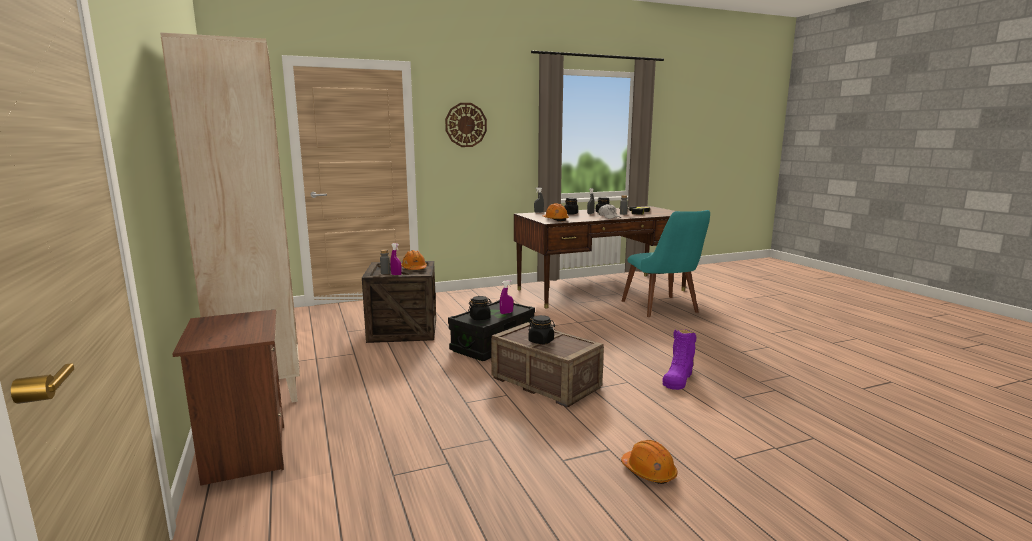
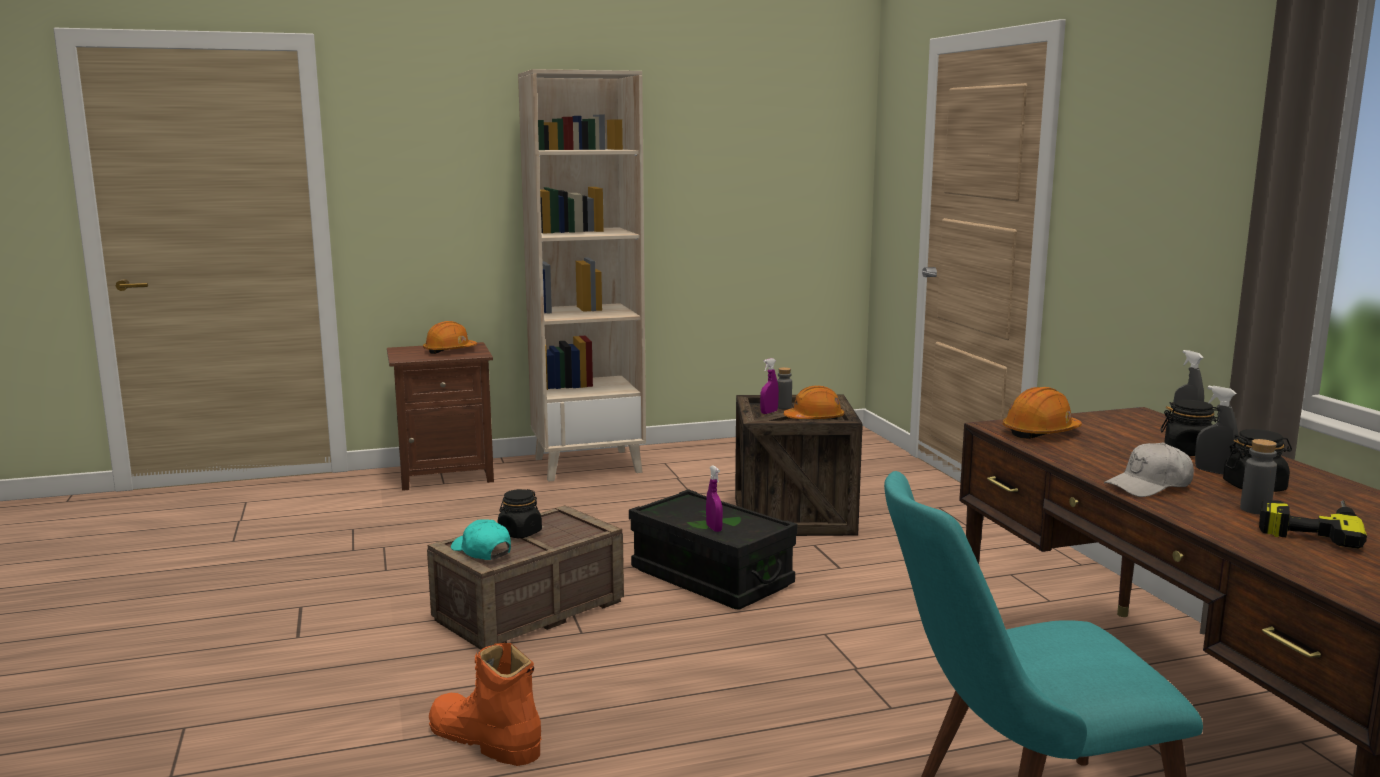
camera: 95 degrees right, 0 degrees up
wall clock [445,103,487,147] -> none
black jar [468,296,492,320] -> none
orange hard hat [621,440,677,484] -> orange hard hat moved to [423,321,477,354]
purple boot [662,329,697,390] -> orange boot [429,643,541,766]
none -> turquoise cap [451,519,511,560]

